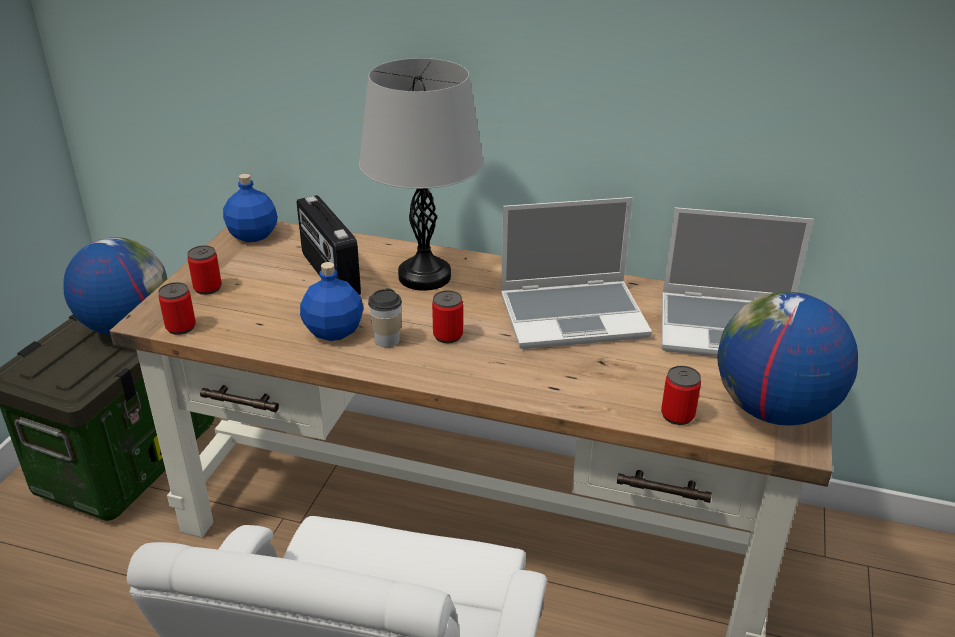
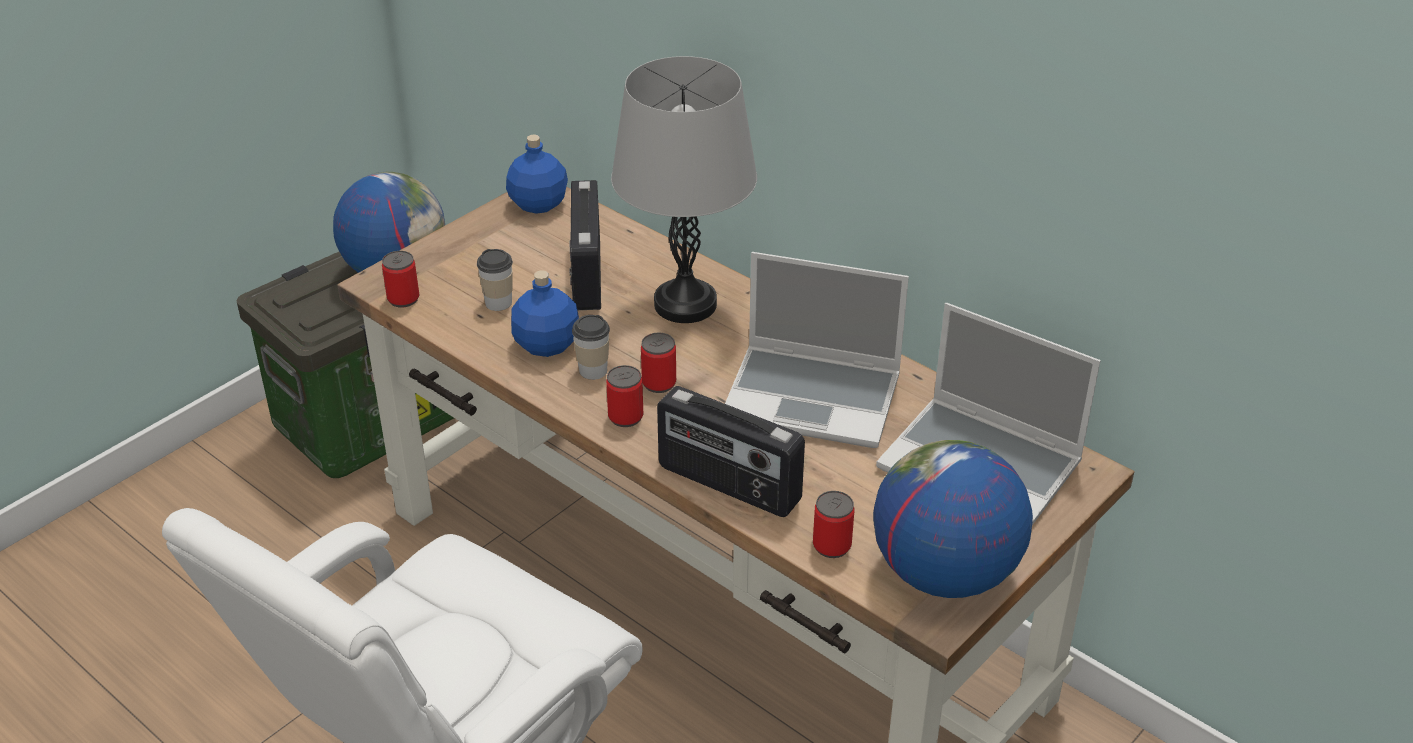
camera: 25 degrees right, 5 degrees up
can [188,245,222,295] -> can moved to [606,365,643,427]
none -> cup [477,249,513,311]
none -> radio [657,386,805,517]

